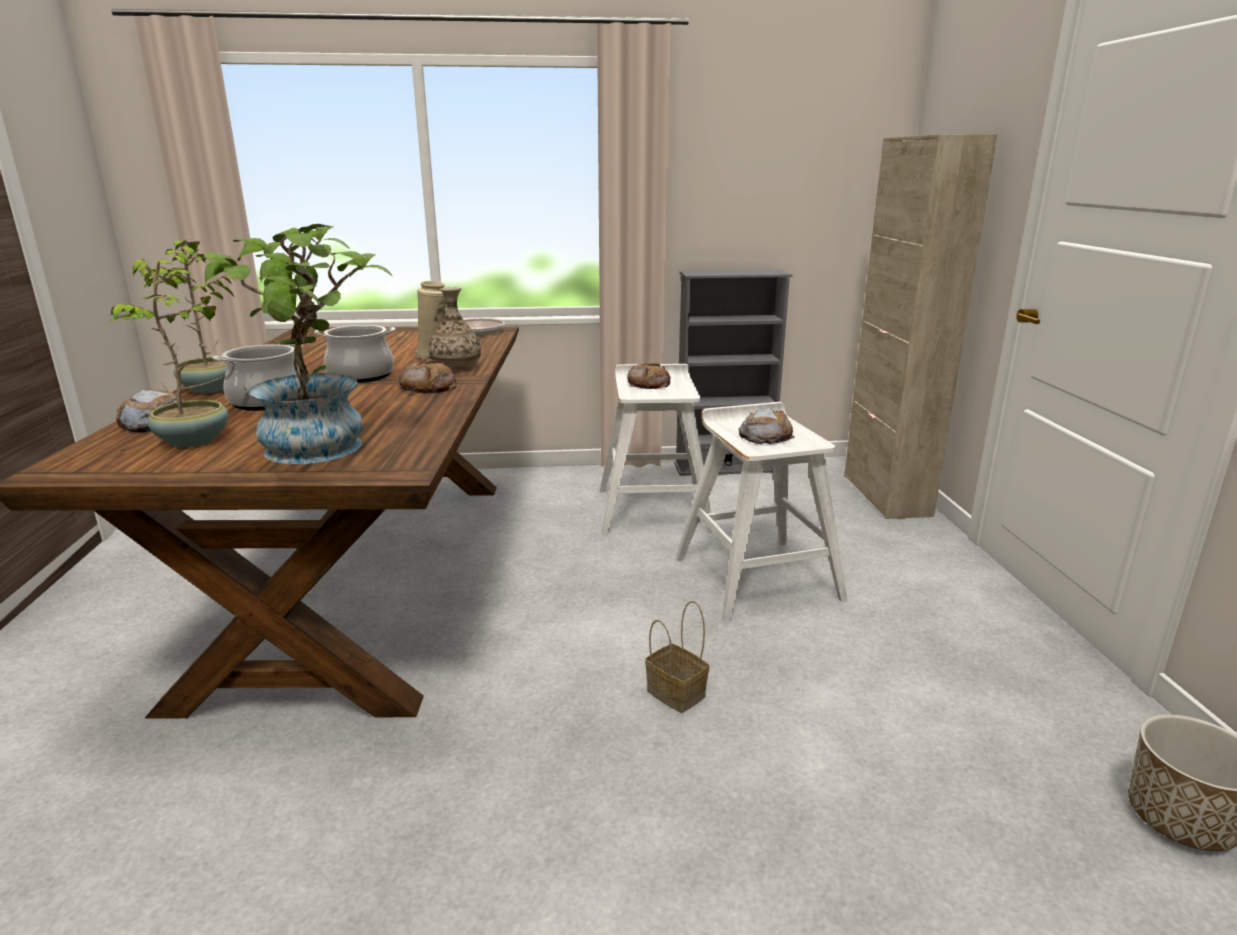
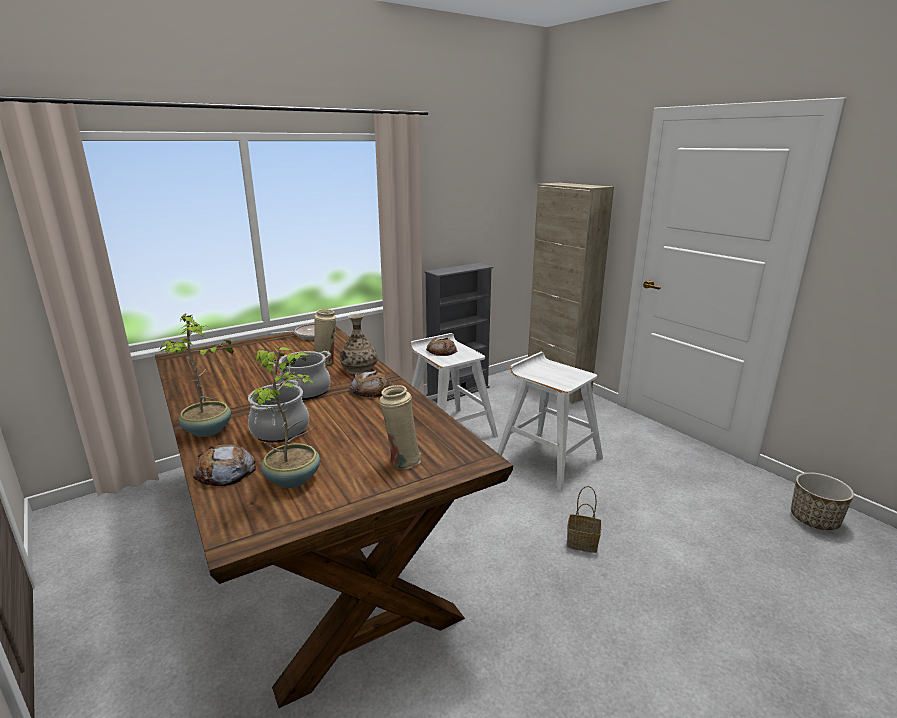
camera: 30 degrees left, 0 degrees up
potted plant [201,224,392,464] -> beige vase [380,385,421,469]
bread [739,408,795,444] -> none

